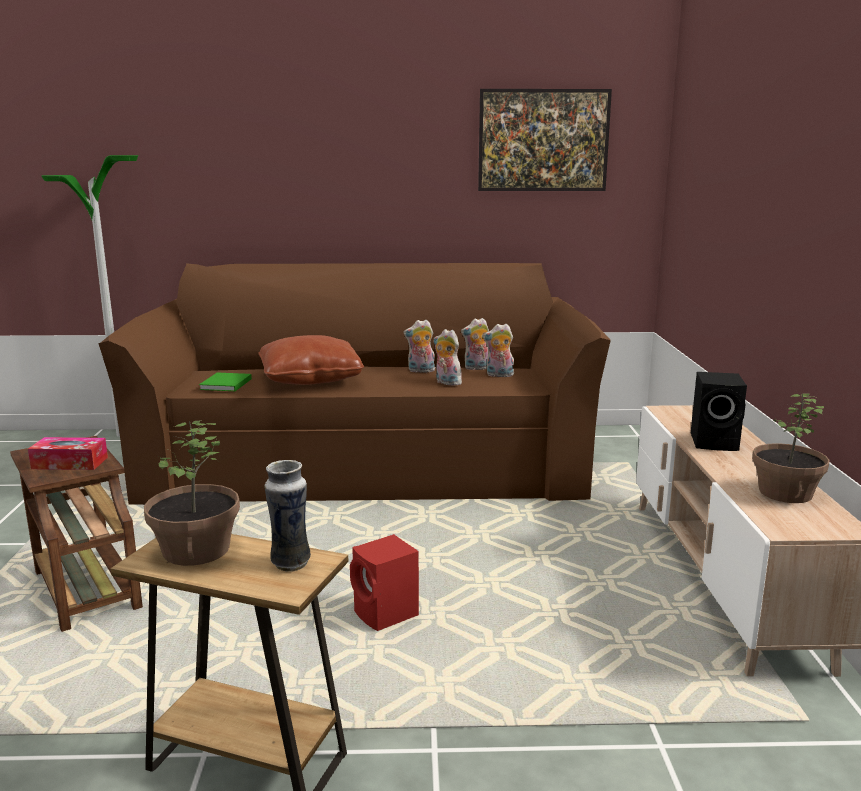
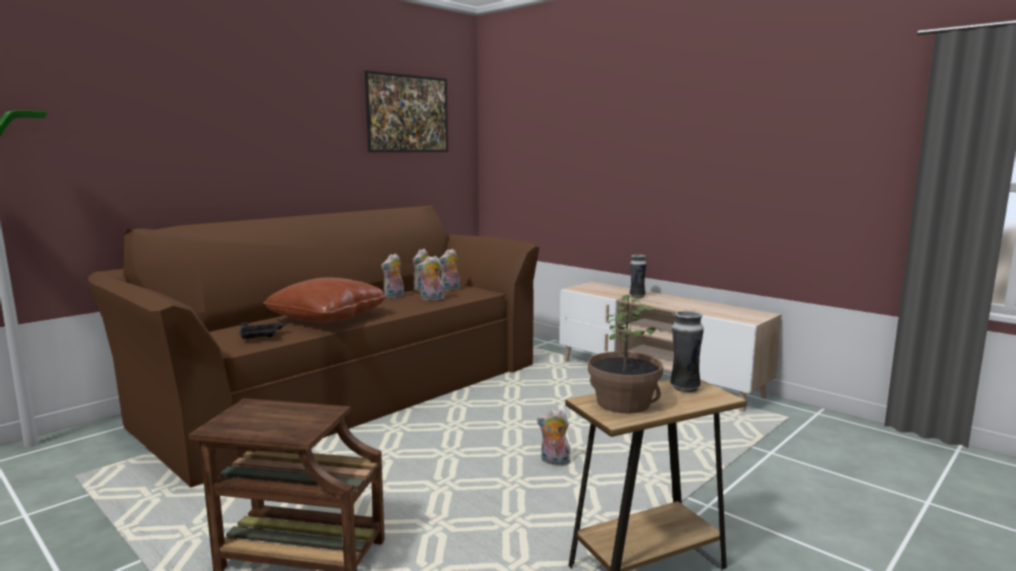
camera: 45 degrees left, 5 degrees down
tissue box [28,437,108,470] -> none
green book [199,373,252,391] -> black tray [238,322,287,339]
red speaker [350,534,419,631] -> plush toy [537,409,572,466]
black speaker [691,372,747,451] -> vase [629,255,647,298]
potted plant [752,393,830,503] -> none

